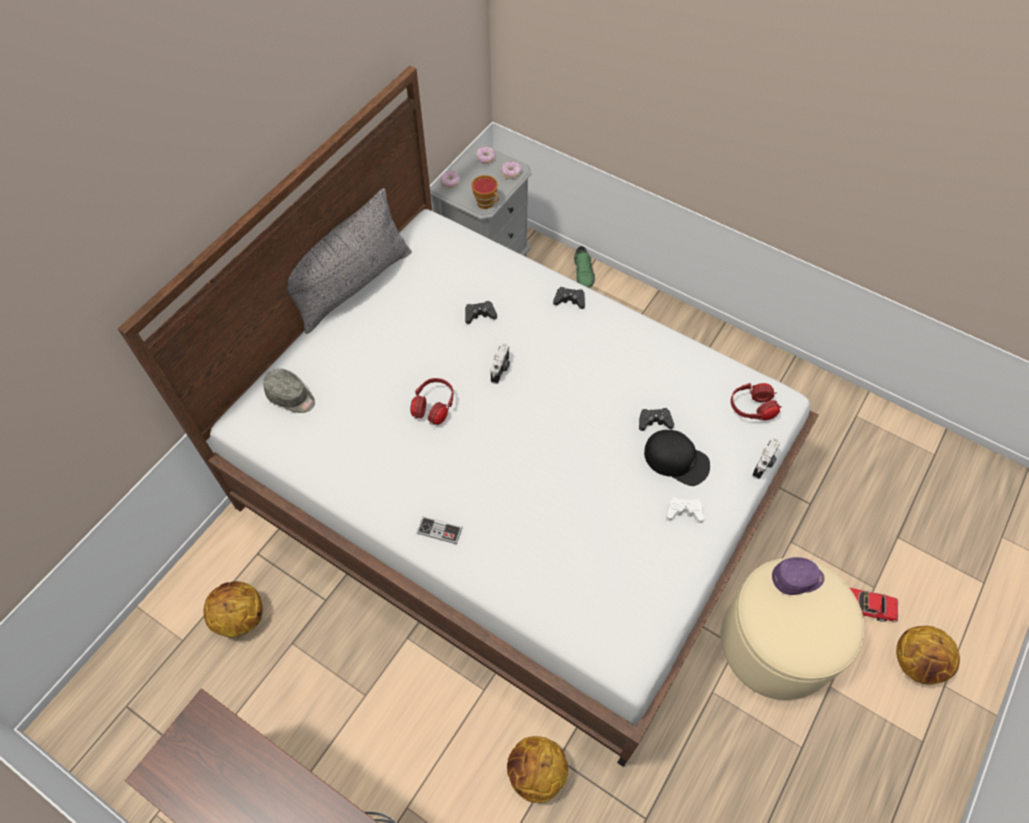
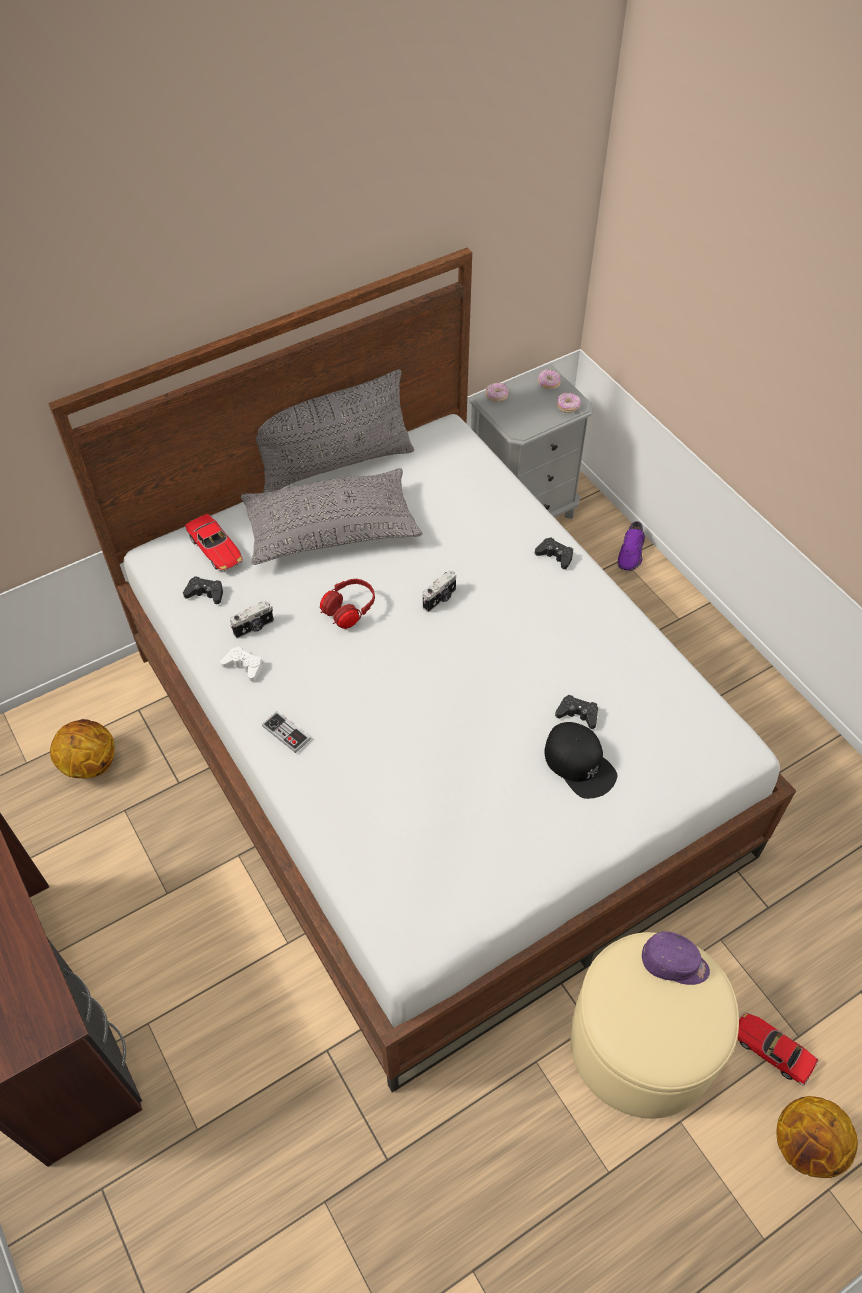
camera: 25 degrees right, 5 degrees down
grey cap [264,369,315,413] -> toy car [184,514,243,571]
black game controller [465,301,497,324] -> black game controller moved to [183,576,223,604]
cup [471,175,499,209] -> none
basketball [507,736,568,803] -> none
green shoe [574,246,595,287] -> purple shoe [617,521,645,571]
white game controller [666,497,704,523] -> white game controller moved to [221,646,263,681]
red headphones [731,383,782,420] -> none
camera [752,438,780,479] -> camera moved to [230,601,274,638]
none -> grey pillow [241,468,422,565]

